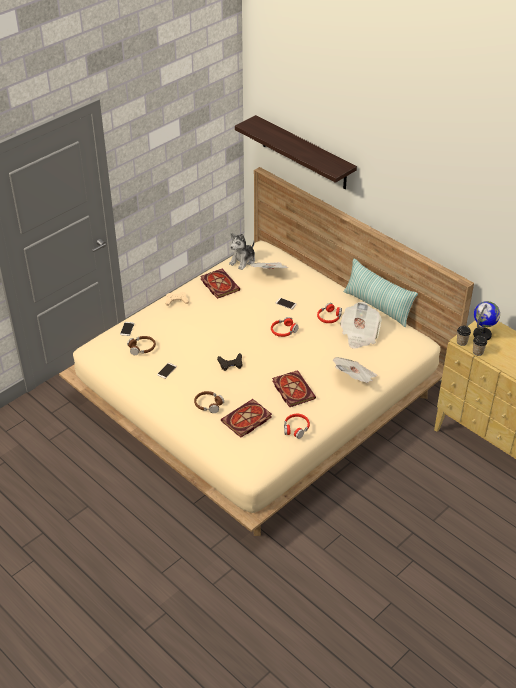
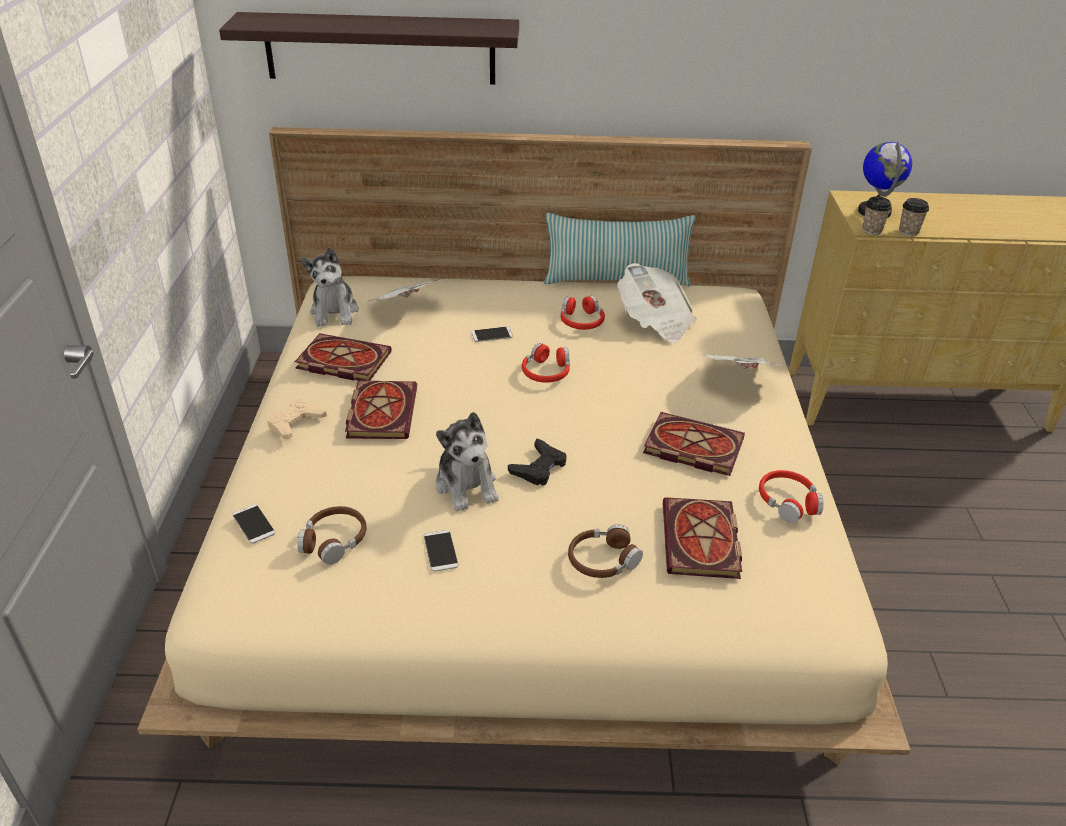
camera: 45 degrees left, 5 degrees down
none -> book [345,380,417,439]
none -> plush toy [435,412,499,512]

